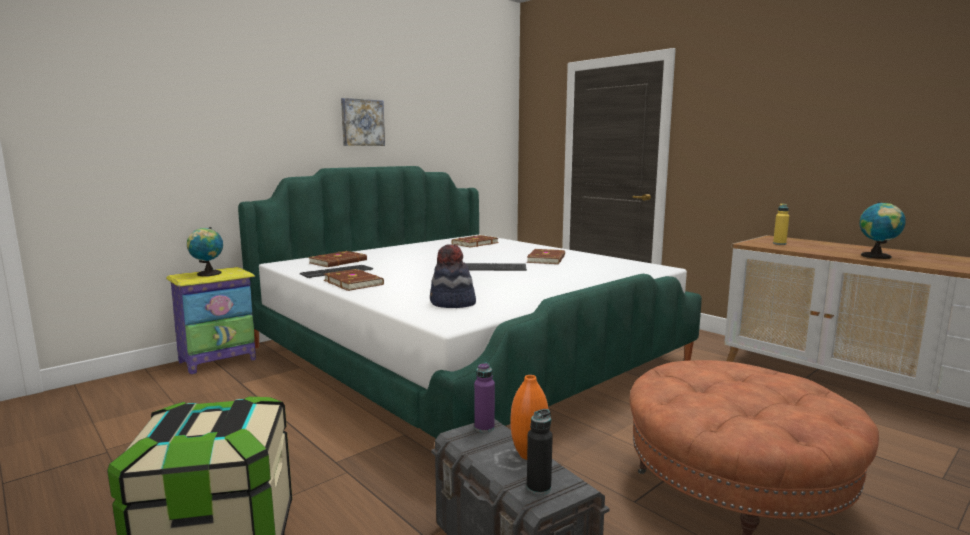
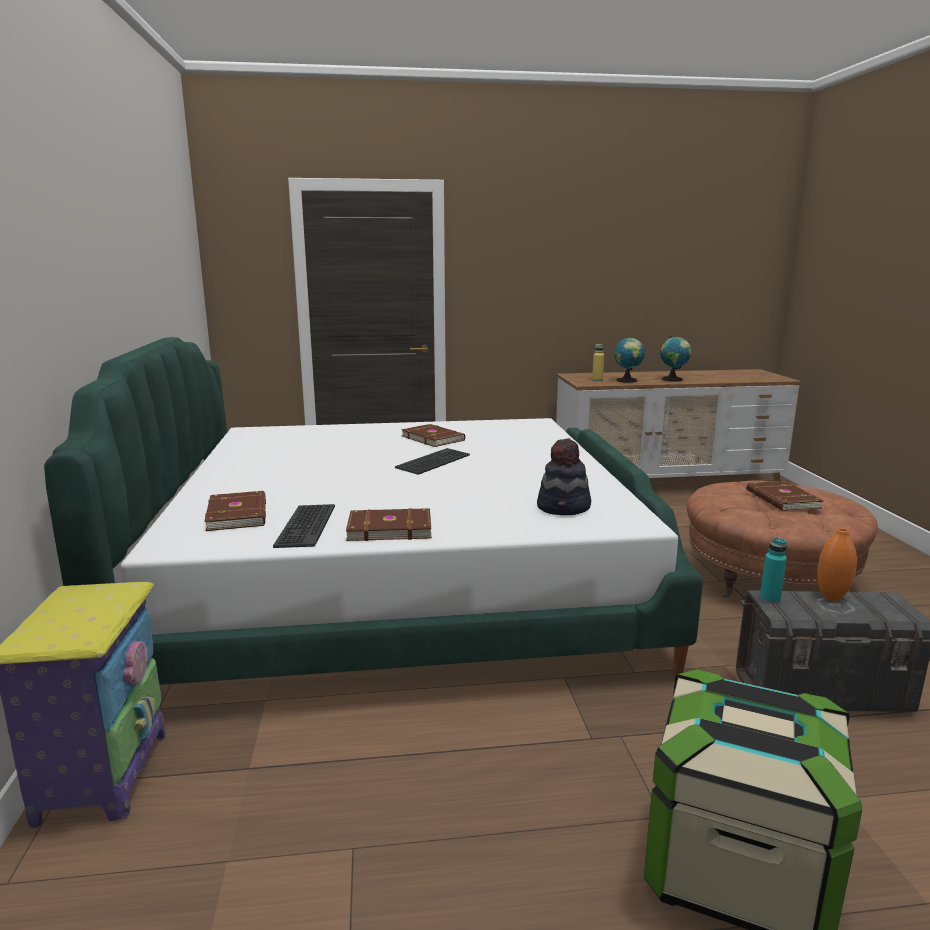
camera: 55 degrees left, 5 degrees up
globe [187,227,223,276] -> globe moved to [614,337,645,383]
picture [341,98,385,146] -> none
brown book [451,235,498,248] -> brown book moved to [747,481,823,511]
purple bottle [474,363,495,433] -> turquoise bottle [760,537,787,603]
black bottle [527,409,553,495] -> none

